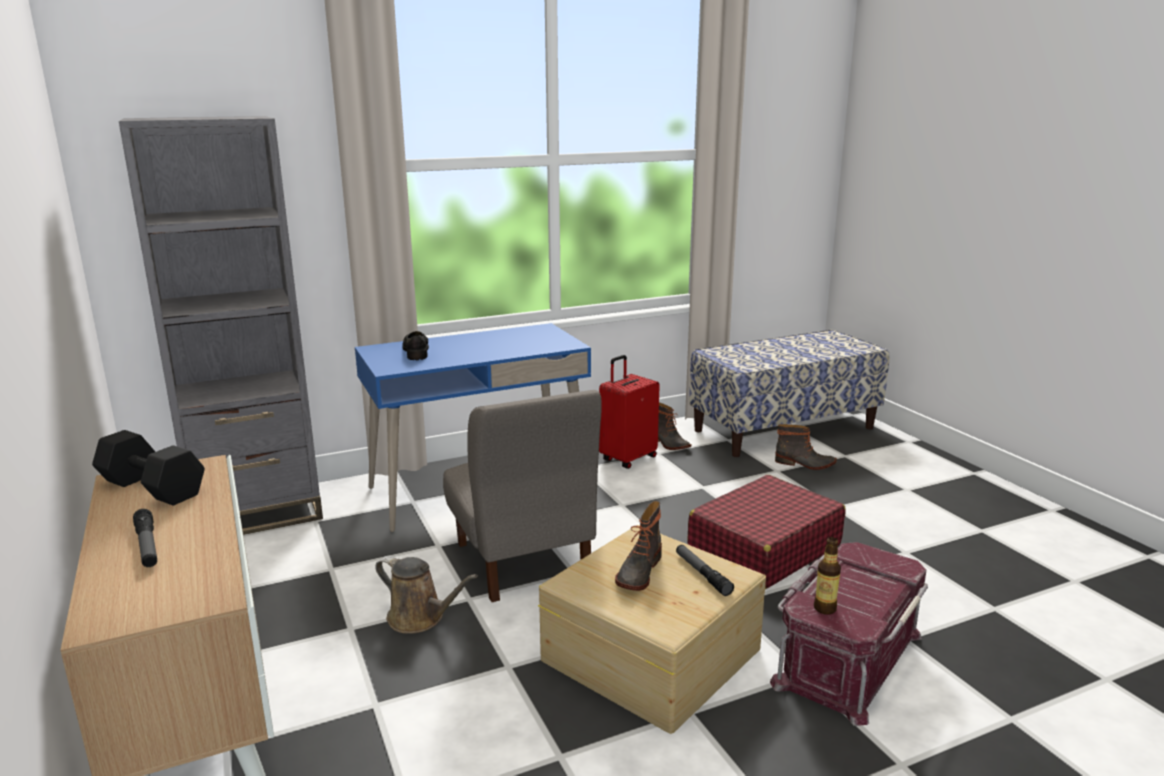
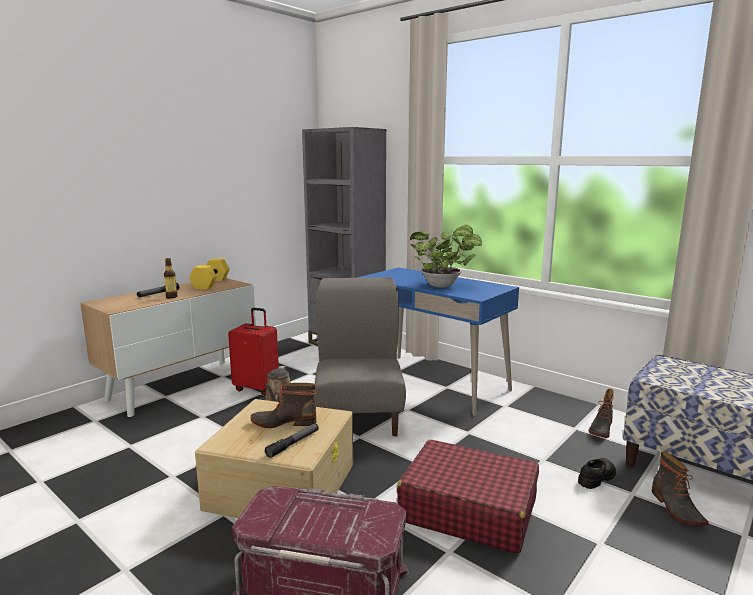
camera: 65 degrees right, 5 degrees down
black dumbbell [92,430,205,505] -> yellow dumbbell [189,259,230,289]
black shoe [402,331,429,360] -> black shoe moved to [578,458,616,489]
grey chair [443,390,601,602] -> grey chair turned 135 degrees clockwise [314,277,406,436]
red suitcase [599,355,660,469] -> red suitcase moved to [228,308,279,396]
bottle [814,537,841,615] -> bottle moved to [164,258,178,299]
none -> potted plant [410,225,482,288]

